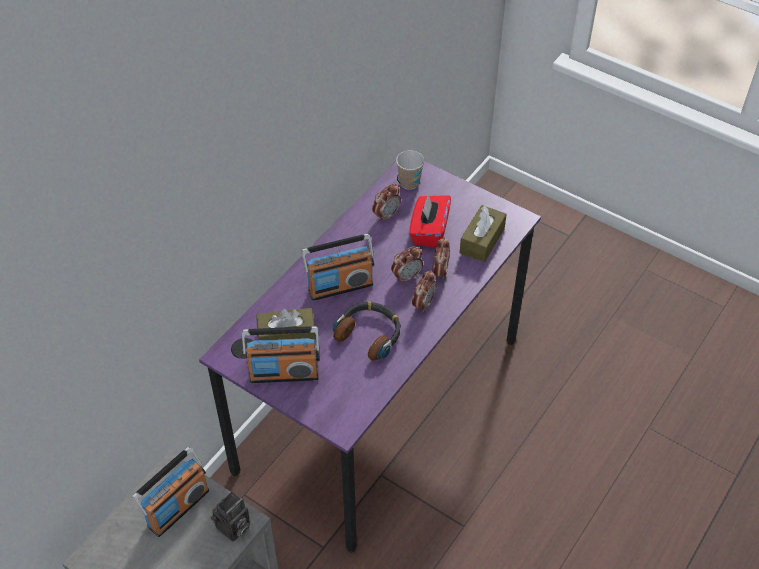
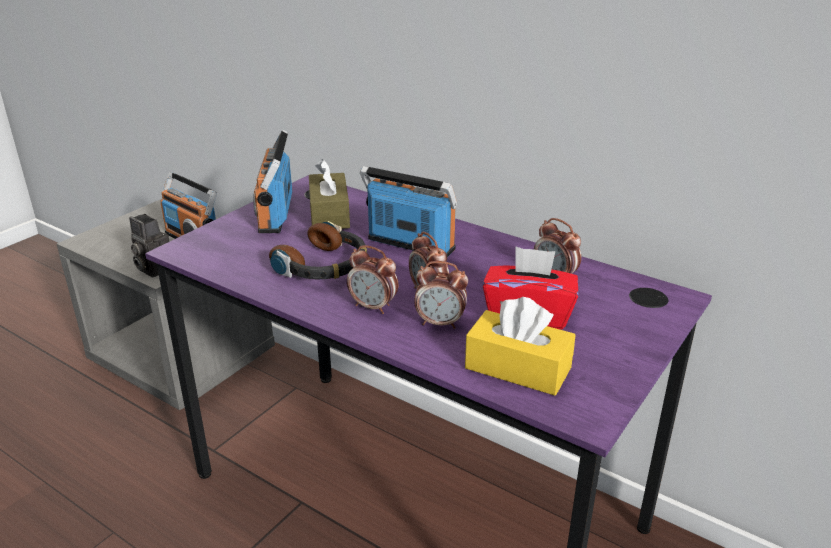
camera: 90 degrees right, 20 degrees down
radio [301,234,374,301] -> radio turned 135 degrees clockwise [360,166,457,257]
cup [396,150,424,190] -> none
brown tissue box [460,205,507,262] -> yellow tissue box [465,297,575,396]

